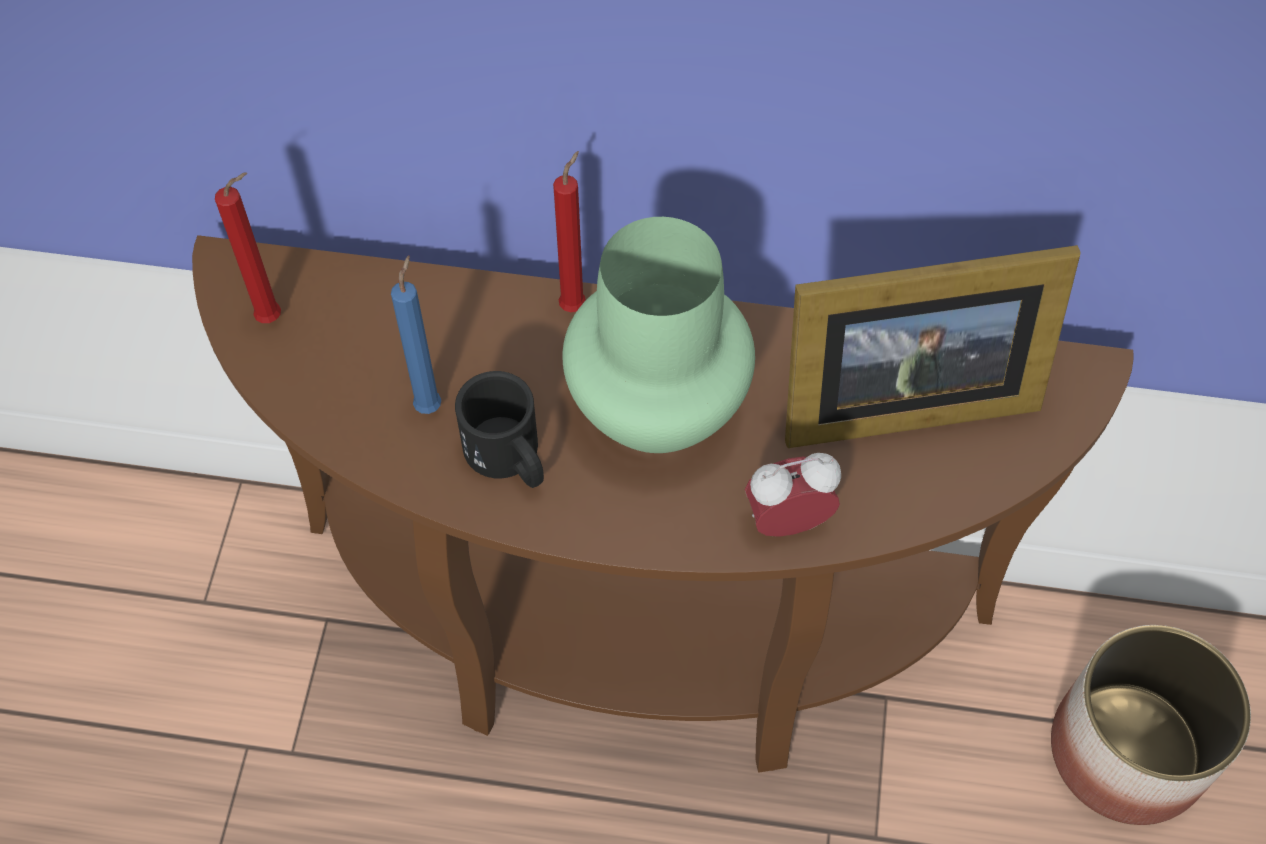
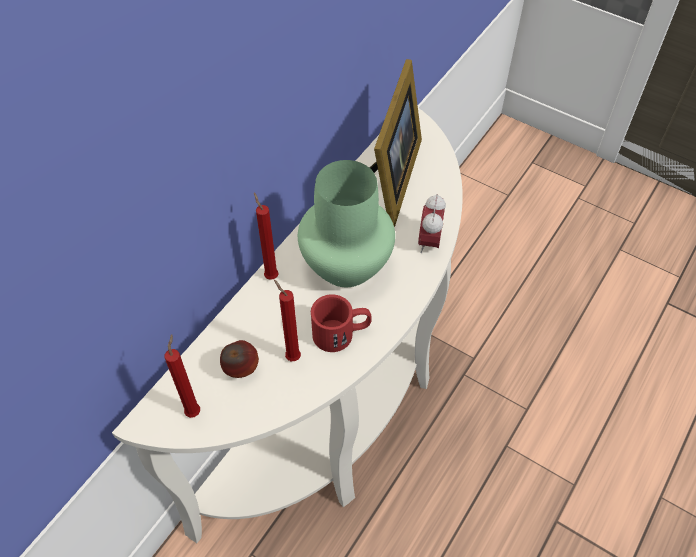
camera: 65 degrees left, 5 degrees down
brown console table [192,235,1133,773] -> white console table [112,108,463,543]
blue candle [391,255,441,414] -> red candle [274,280,301,361]
black mug [455,371,544,488] -> red mug [311,294,372,352]
planter [1051,625,1251,825] -> none
none -> apple [220,340,259,378]

